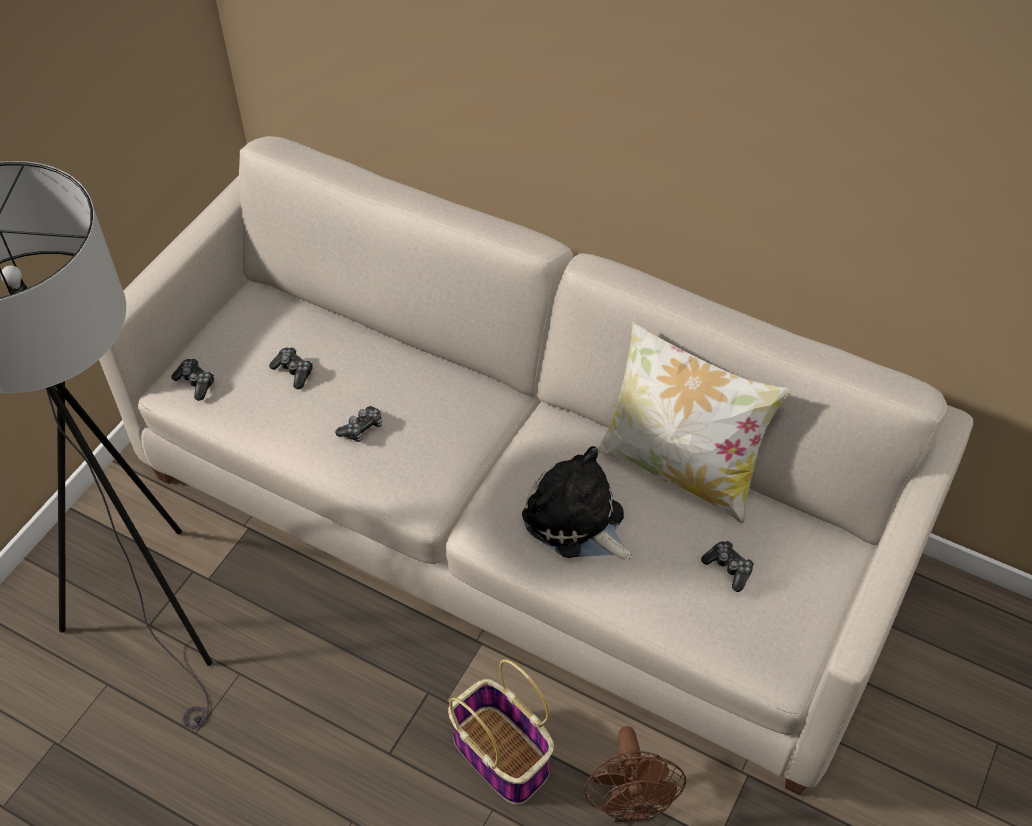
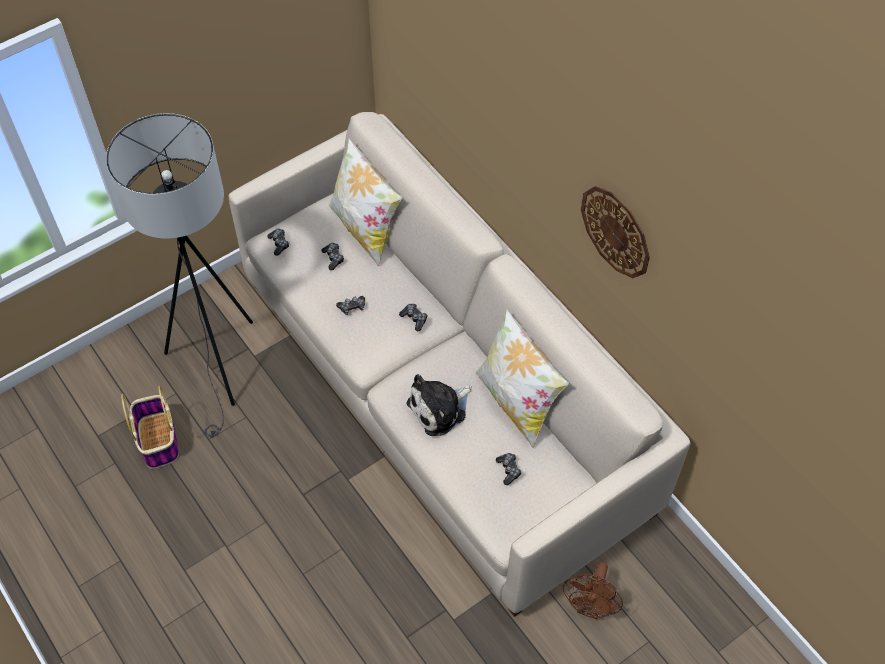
camera: 25 degrees right, 5 degrees up
basket [448,659,554,805] -> basket moved to [121,386,179,469]
plush toy [522,446,633,560] -> plush toy turned 105 degrees counterclockwise [407,374,472,436]
brown fan [584,726,686,822] -> brown fan moved to [563,562,623,619]
none -> pillow [329,138,402,267]
none -> game controller [399,303,427,331]
none -> wall clock [581,186,650,278]

